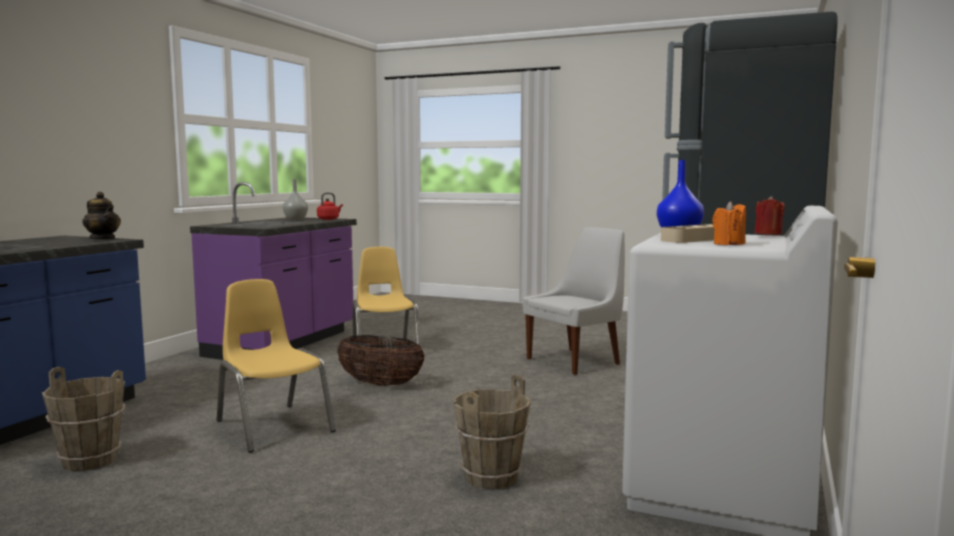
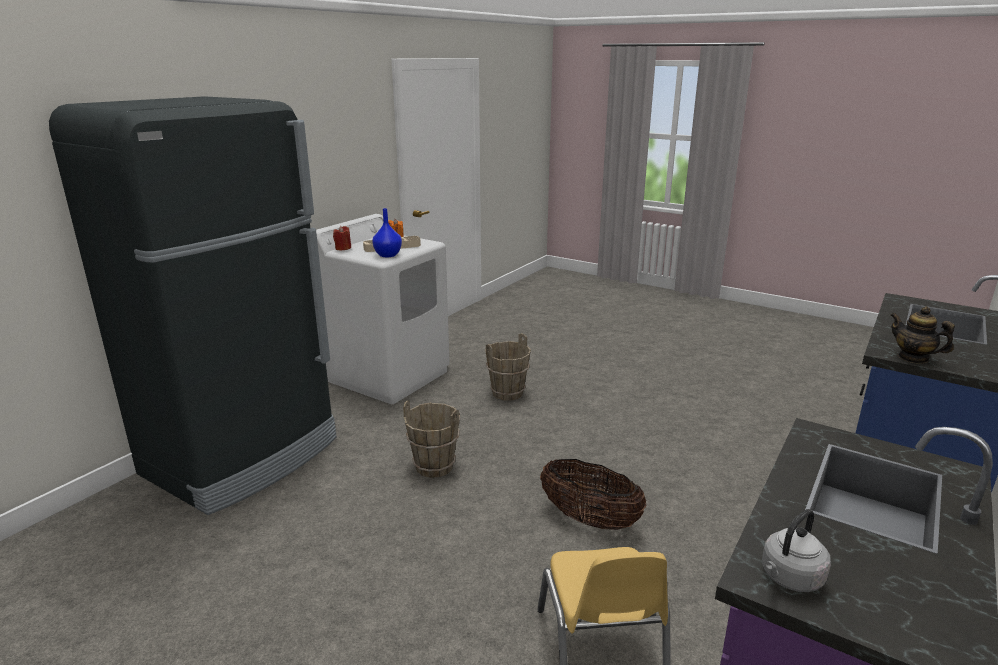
camera: 170 degrees left, 15 degrees up
brown bucket [42,367,125,471] -> brown bucket moved to [403,400,460,478]
yellow chair [217,279,336,453] -> none
grey vase [283,179,308,220] -> none
red kettle [317,193,343,220] -> grey kettle [762,509,831,592]
white chair [522,227,625,375] -> none

